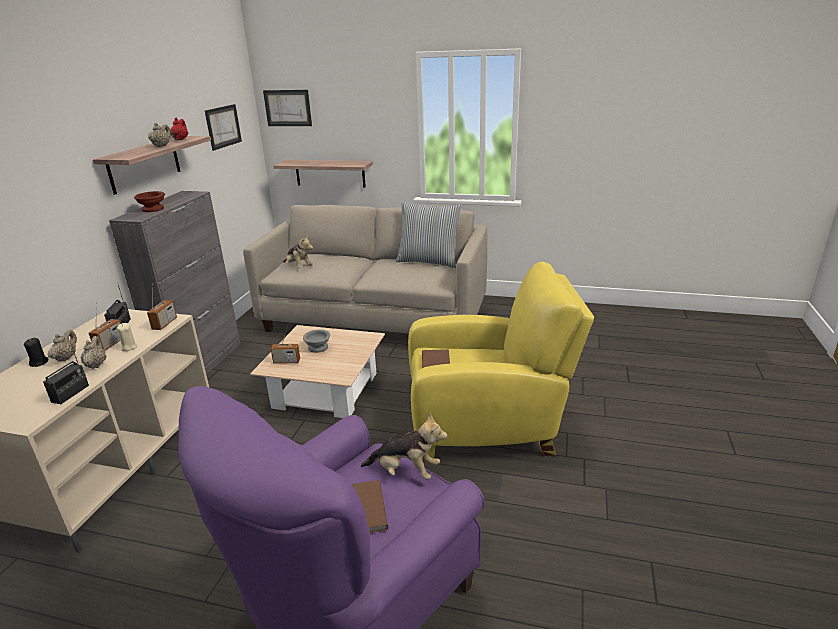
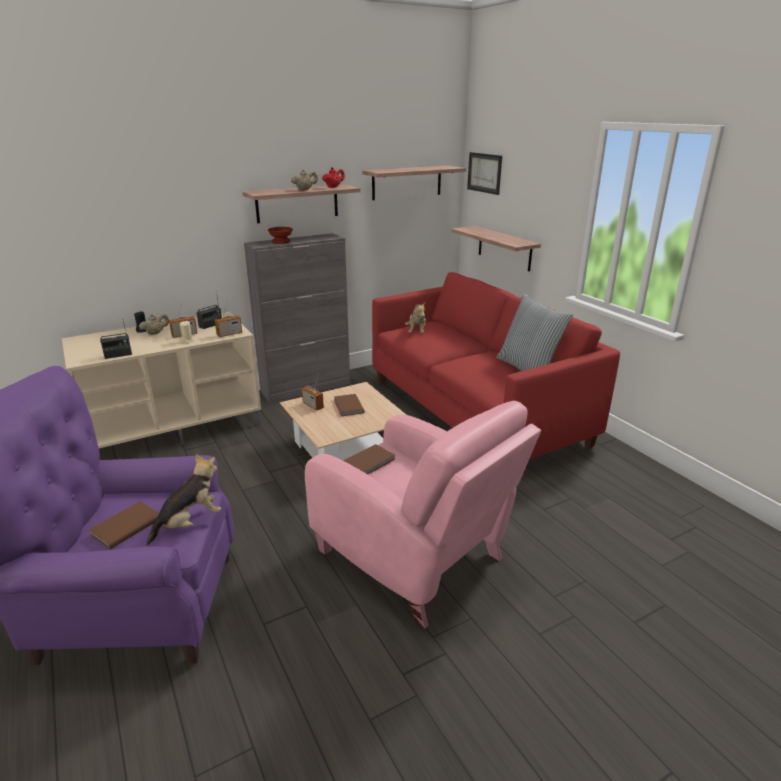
camera: 45 degrees right, 0 degrees up
beige teapot [81,336,106,369] -> none
picture [205,104,242,151] -> shelf [362,166,466,200]
beige sofa [243,205,487,333] -> red sofa [372,272,620,459]
grey bowl [303,329,330,353] -> brown book [334,394,365,416]
plush toy [361,412,448,479] -> plush toy turned 105 degrees counterclockwise [146,454,221,546]
yellow armchair [408,262,594,463] -> pink armchair [305,401,541,628]

